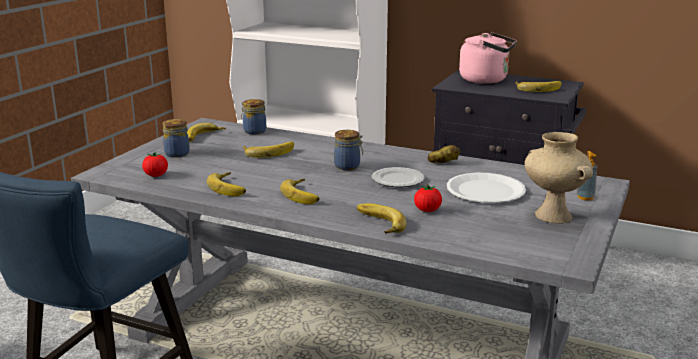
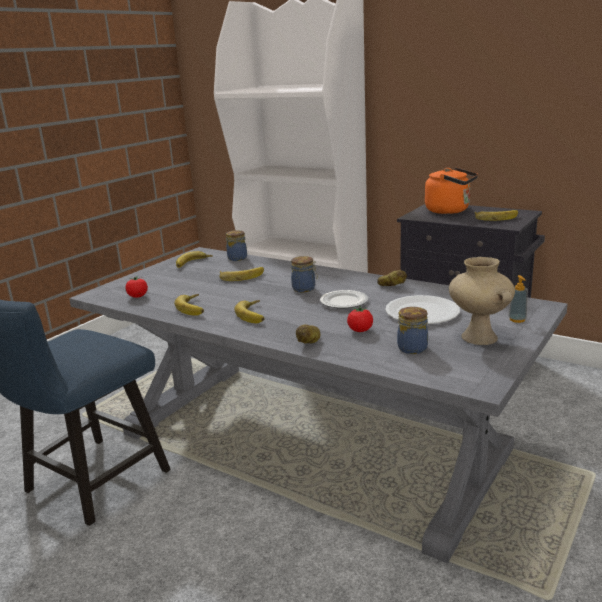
camera: 10 degrees right, 0 degrees up
jar [163,119,190,158] -> jar moved to [397,307,428,354]
banana [357,204,407,234] -> potato [296,325,320,344]
pink kettle [459,32,517,84] -> orange kettle [425,167,478,214]

